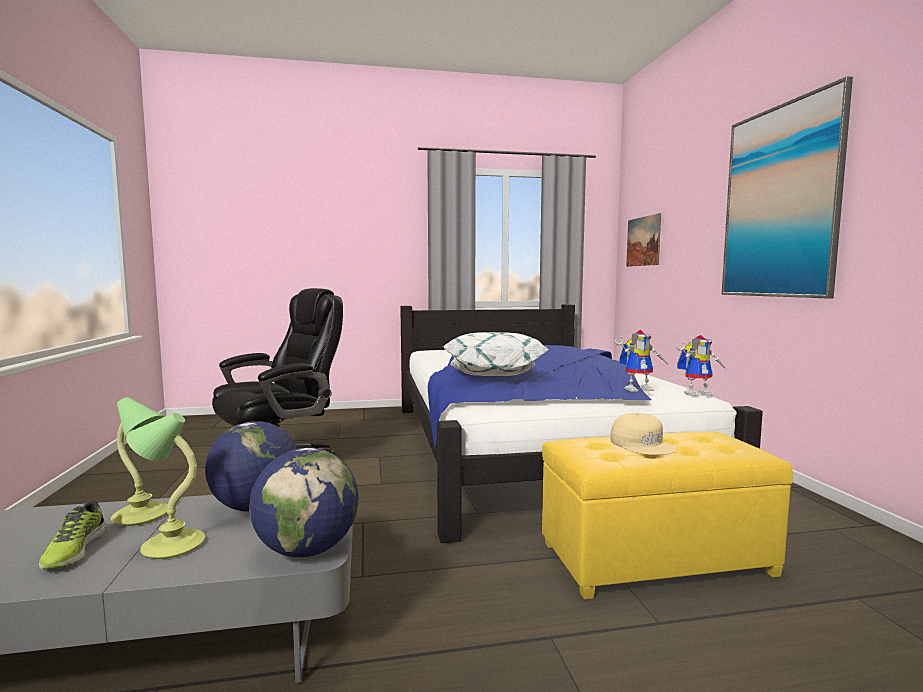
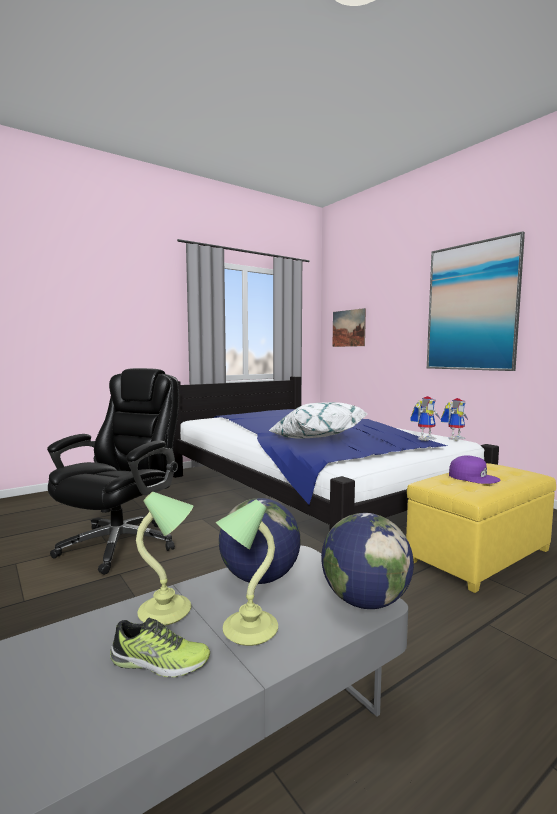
camera: 25 degrees left, 0 degrees up
shoe [39,501,106,569] -> shoe turned 45 degrees counterclockwise [110,618,210,677]
beige cap [610,413,677,455] -> purple cap [449,456,500,484]

